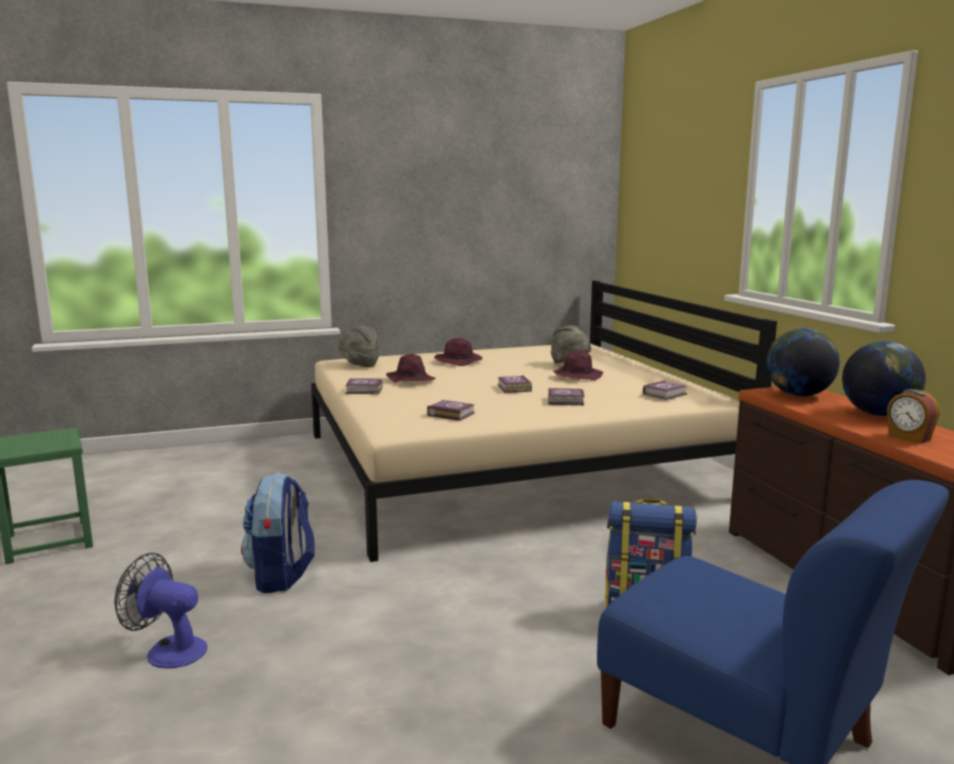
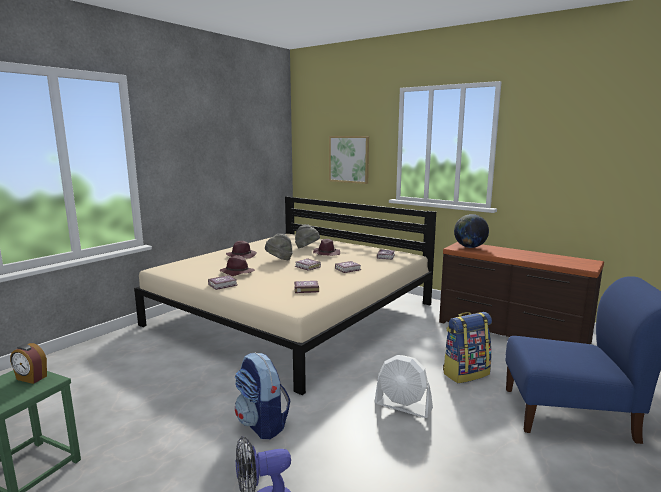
camera: 35 degrees left, 0 degrees up
grey hat [338,325,380,368] -> grey hat moved to [265,234,293,260]
globe [842,341,926,416] -> none
alarm clock [887,389,940,444] -> alarm clock moved to [10,343,47,384]
none -> picture [329,136,369,184]
none -> white fan [374,355,433,418]

